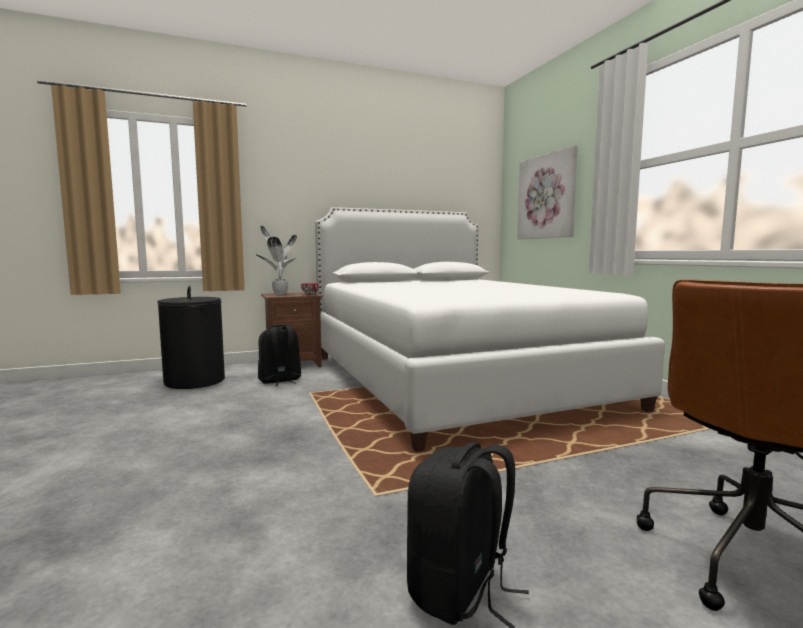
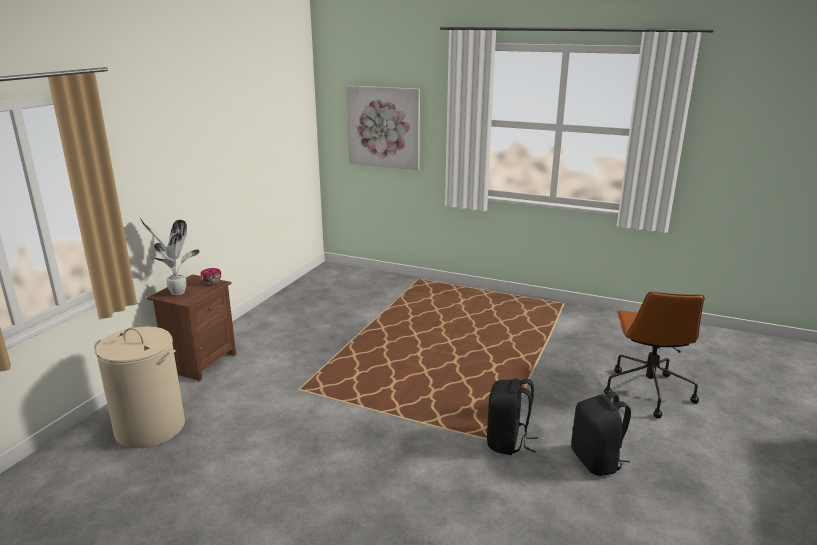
camera: 45 degrees left, 15 degrees up
black laundry basket [157,286,225,389] -> beige laundry basket [94,326,185,448]
black backpack [258,325,301,386] -> black backpack moved to [487,378,538,455]
white bed [315,207,665,452] -> none

